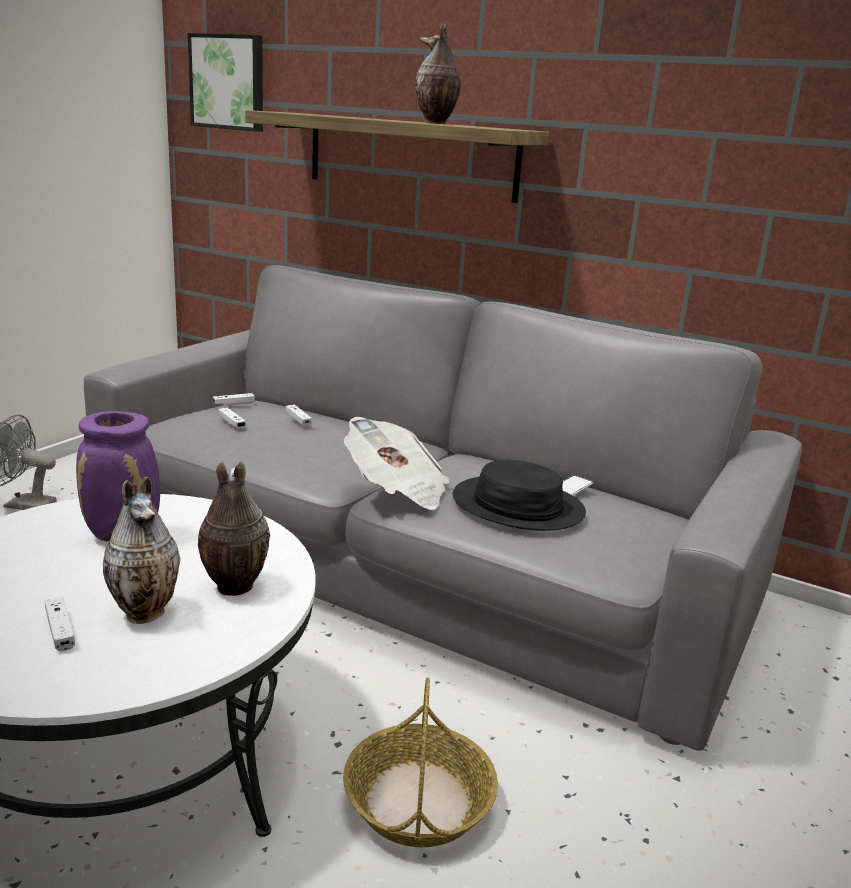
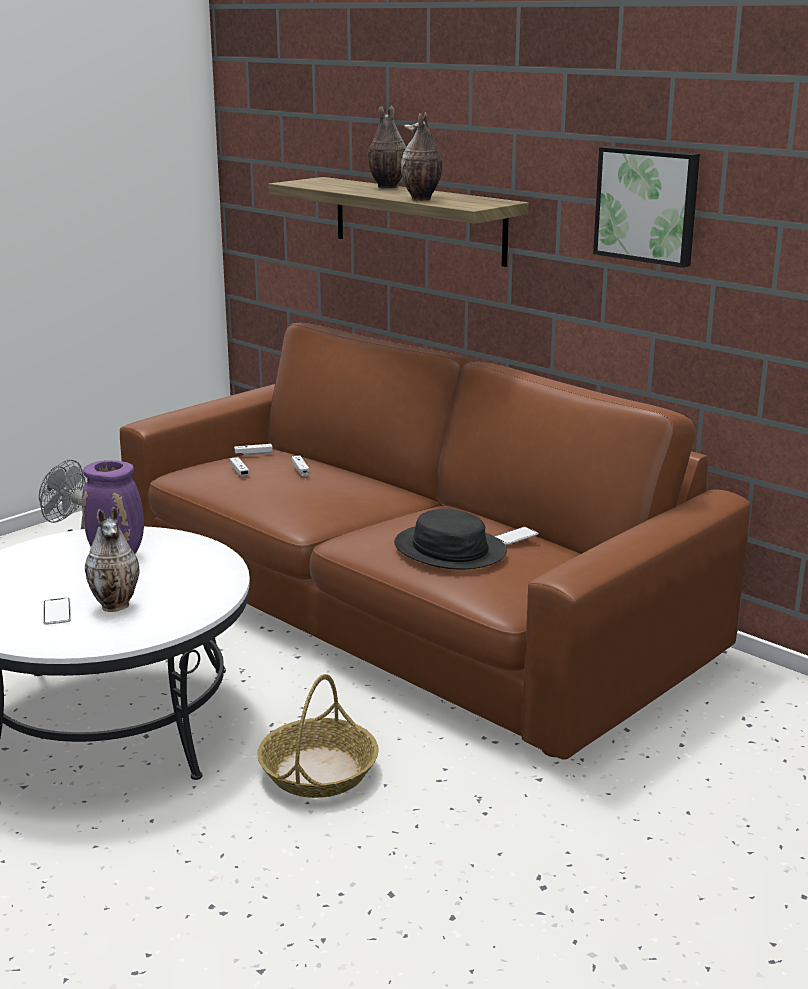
camera: 15 degrees right, 0 degrees up
white game controller [45,597,75,651] -> phone [43,598,71,625]
grey sofa [84,265,802,751] -> brown sofa [120,323,751,760]
picture [188,33,263,132] -> picture moved to [593,146,700,268]
vase [198,461,270,596] -> vase moved to [368,106,406,189]
newspaper [344,417,450,510] -> none

